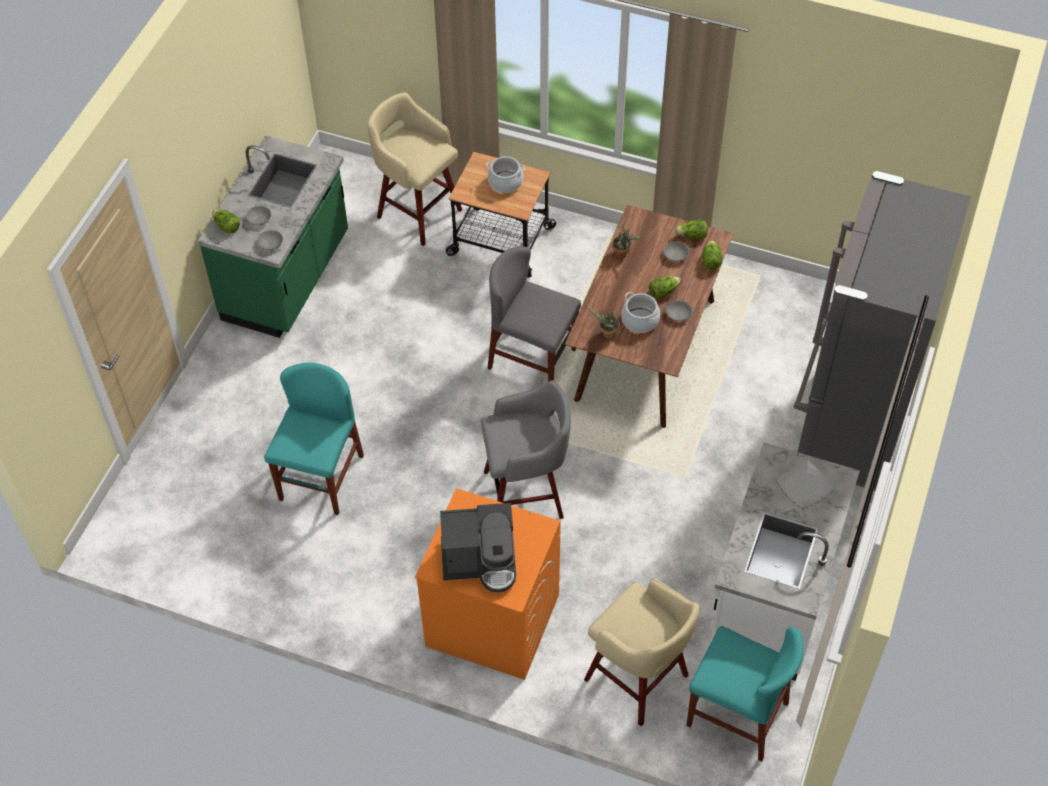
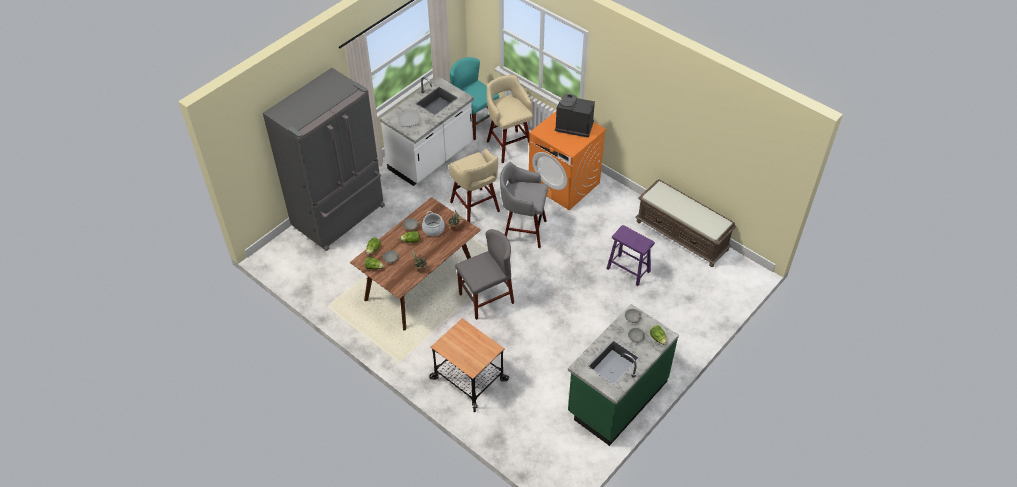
camera: 160 degrees left, 5 degrees down
turquoise chair [264,363,364,515] -> purple stool [607,225,655,286]
beige stool [368,92,462,246] -> beige stool moved to [449,149,500,222]
cooking pot [486,156,525,193] -> none
grey chair [488,246,581,382] -> grey chair turned 75 degrees counterclockwise [455,229,514,320]
none -> brown bench [635,179,737,267]

